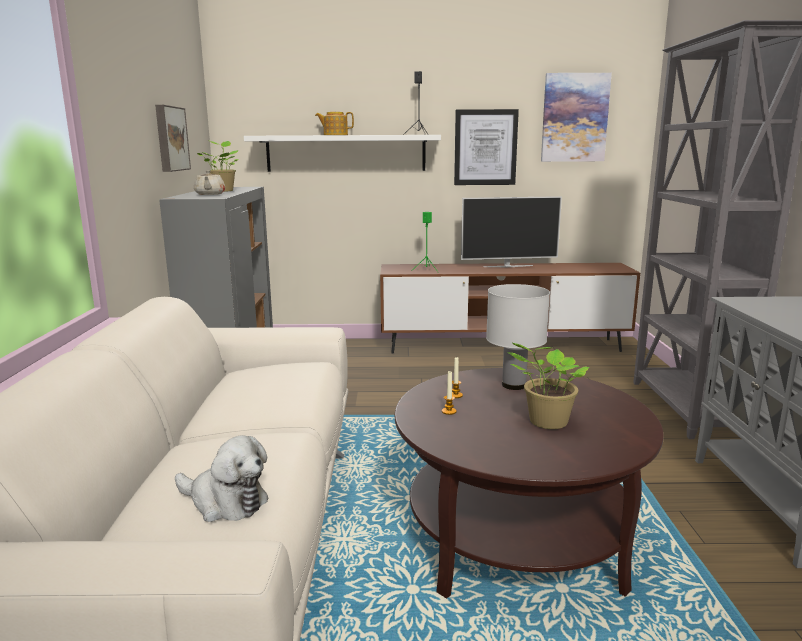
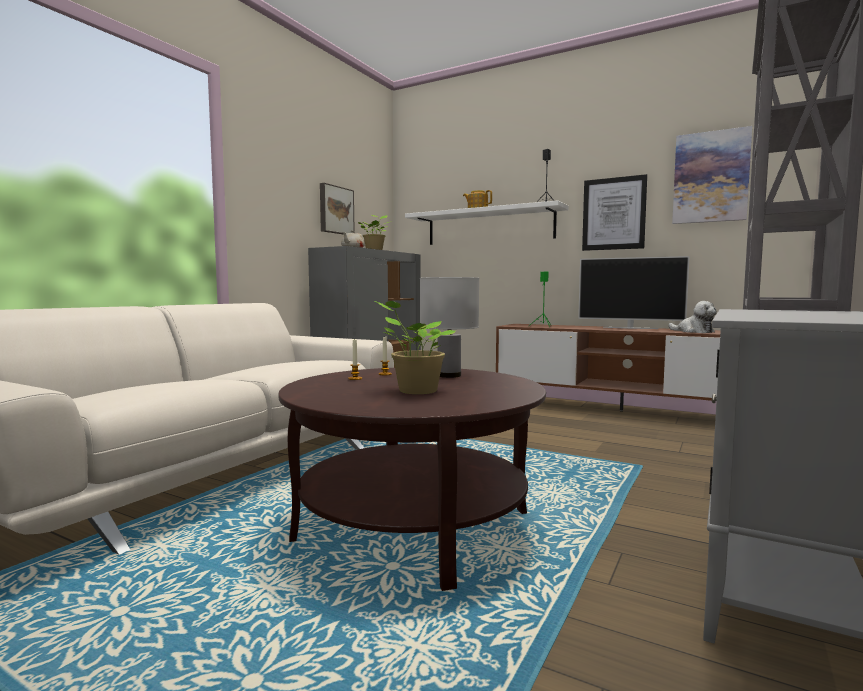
camera: 30 degrees right, 10 degrees down
plush toy [175,435,269,522] -> plush toy moved to [669,301,717,333]

